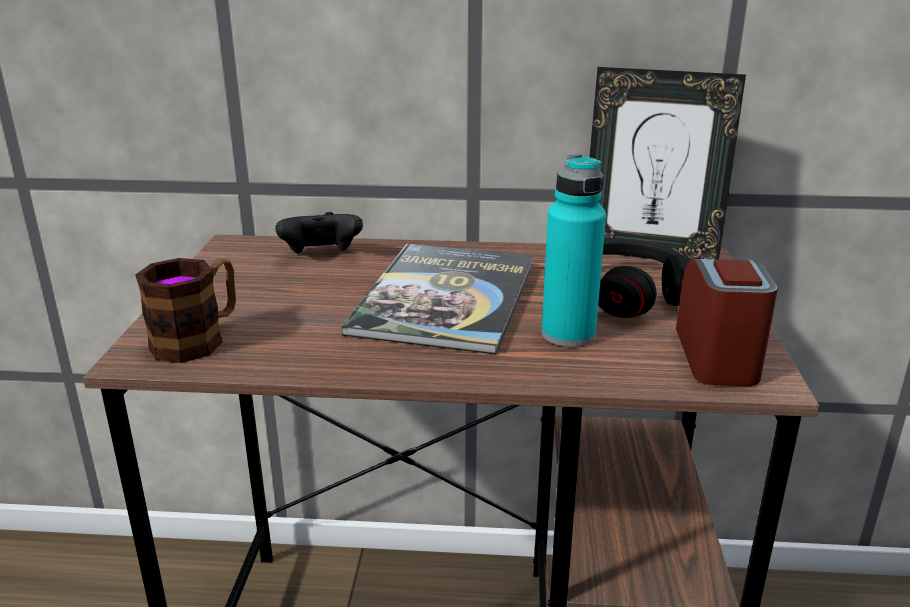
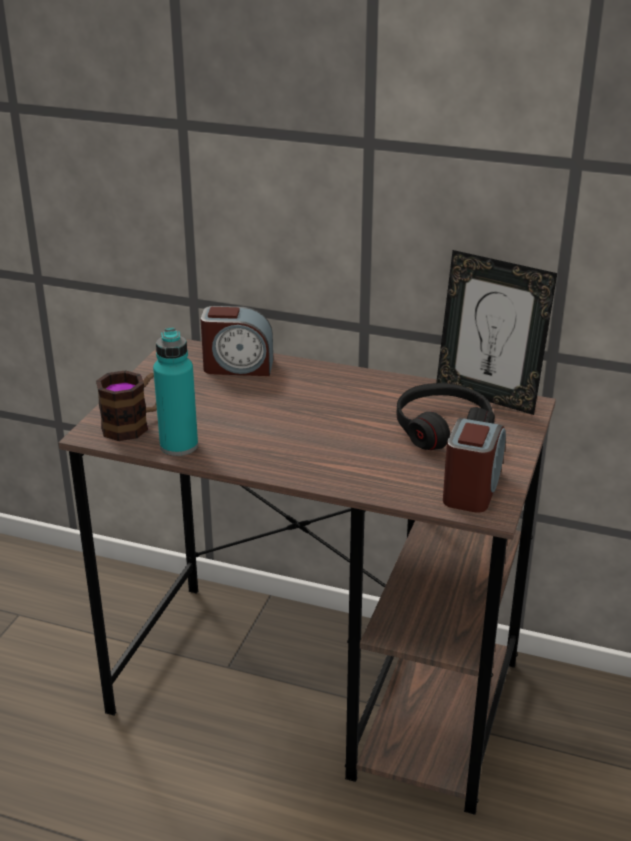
camera: 15 degrees right, 5 degrees up
black game controller [275,212,363,254] -> alarm clock [201,306,273,376]
book [342,243,534,355] -> none
turquoise bottle [542,154,606,347] -> turquoise bottle moved to [153,328,198,456]

